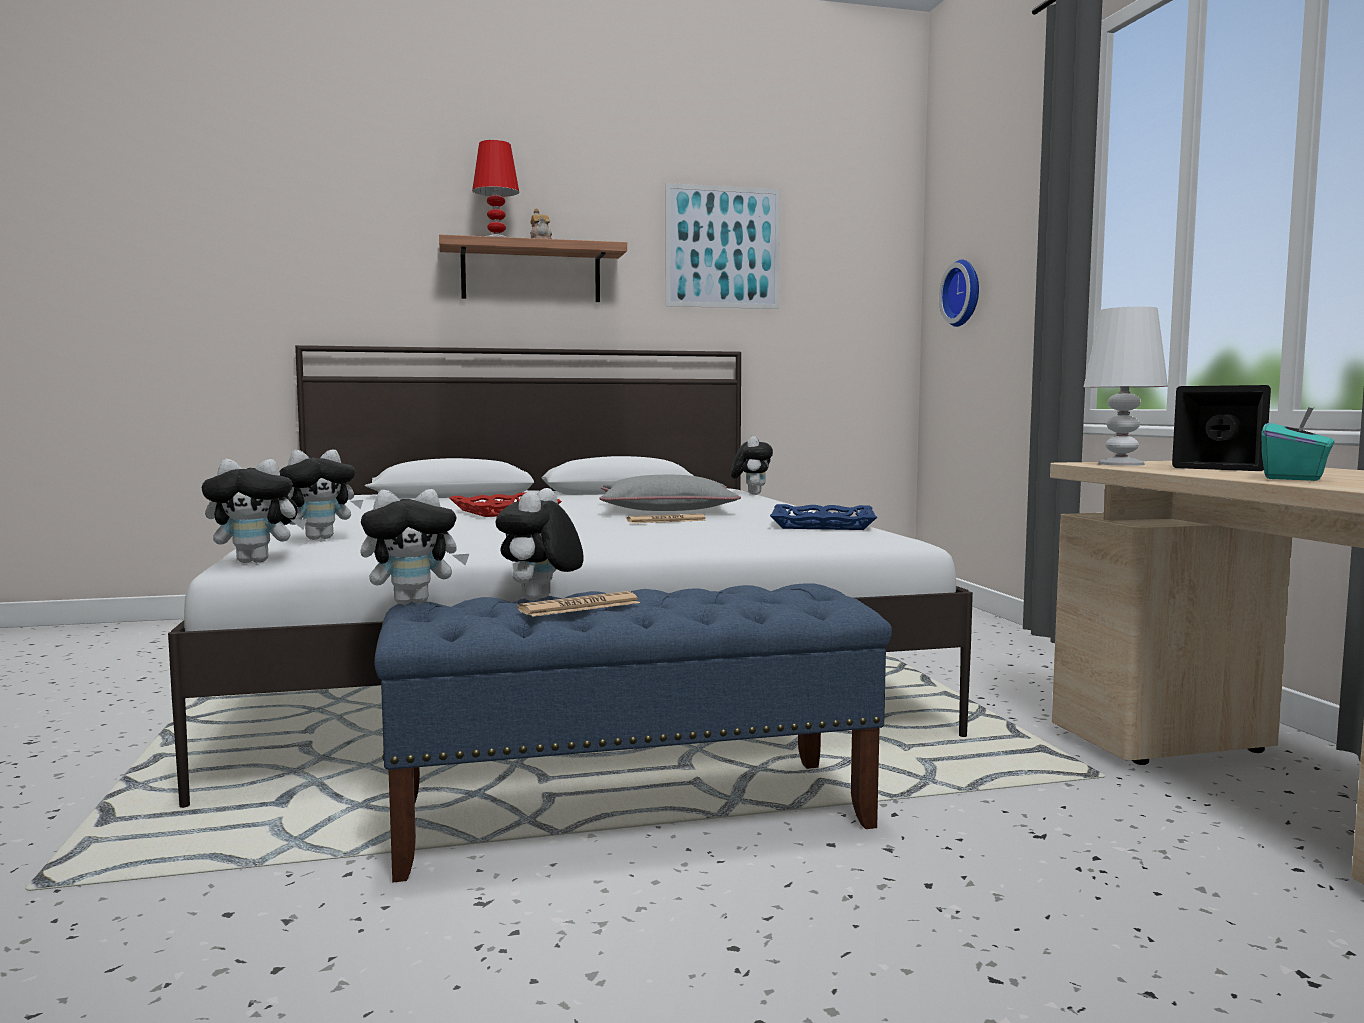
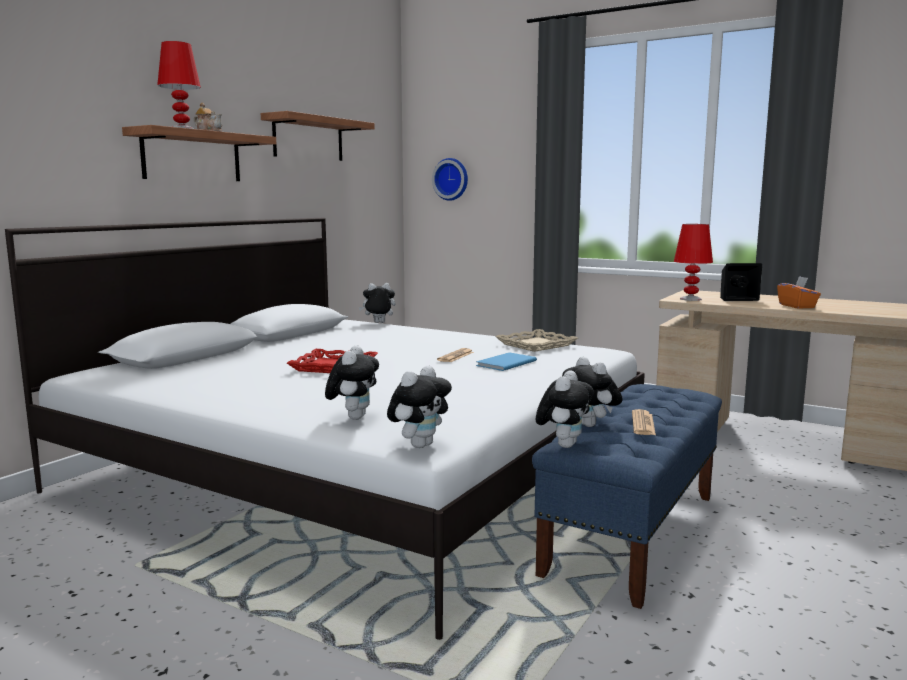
camera: 45 degrees left, 5 degrees up
grey pillow [599,475,741,511] -> none
picture [665,183,780,309] -> shelf [261,111,375,161]
plush toy [731,436,773,495] -> plush toy turned 60 degrees counterclockwise [359,283,396,323]
blue tray [770,504,877,530] -> beige tray [495,329,578,352]
white table lamp [1084,307,1168,466] -> red table lamp [674,224,713,301]
turquoise tissue box [1261,407,1334,481] -> orange tissue box [777,276,821,308]
none -> blue book [476,352,537,371]

